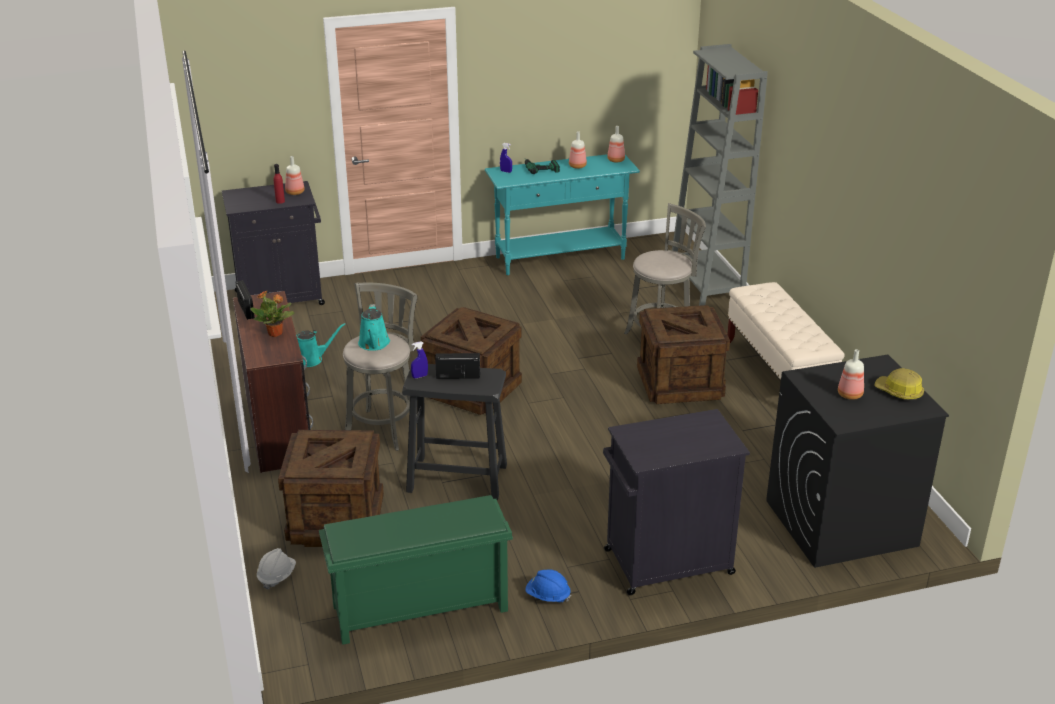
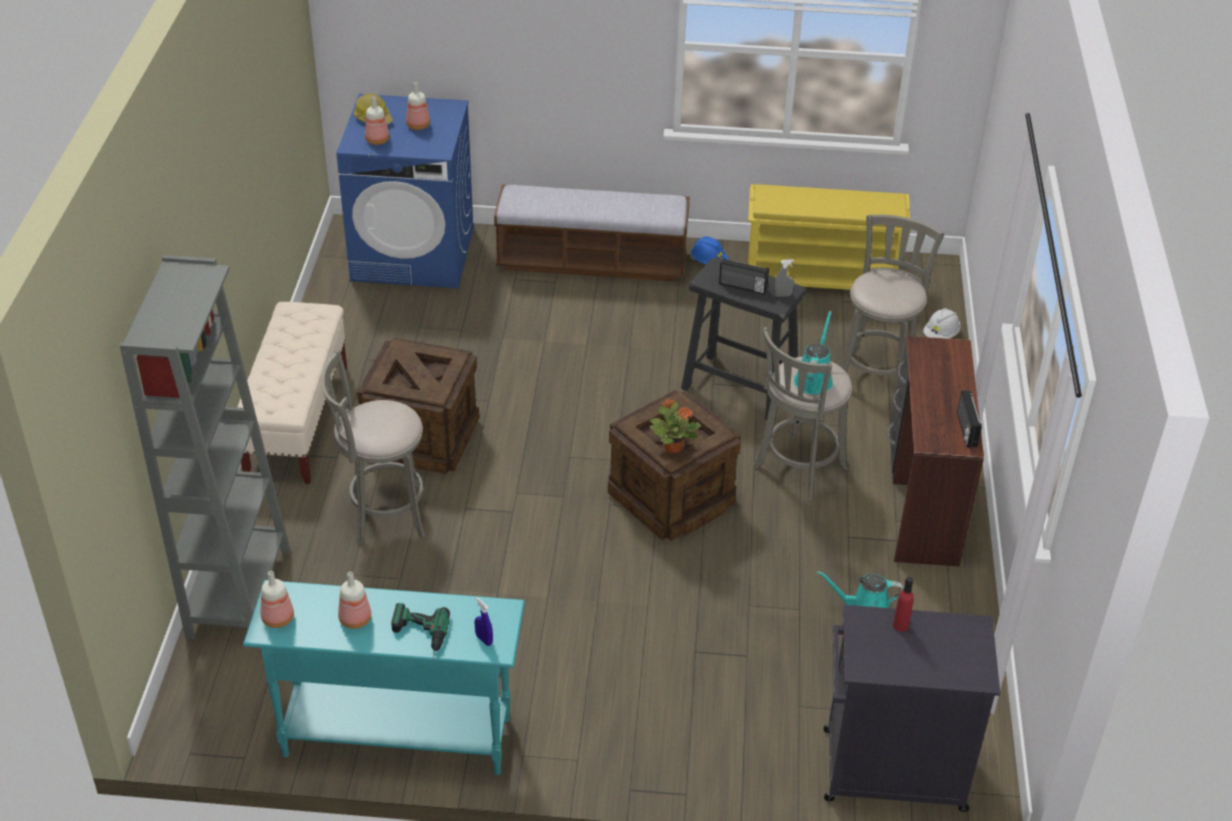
camera: 160 degrees left, 10 degrees up
potted plant [250,291,295,337] -> potted plant moved to [650,399,701,453]
crate [278,430,384,547] -> grey stool [841,215,944,391]
bottle [285,156,305,195] -> bottle moved to [365,96,389,145]
green shoe rack [319,495,513,645] -> yellow shoe rack [748,184,911,290]
blue spray bottle [411,341,428,378] -> grey spray bottle [774,259,794,297]
black cabinet [603,409,750,595] -> bench [494,185,690,281]
black washing machine [766,355,949,568] -> blue washing machine [336,94,473,288]

